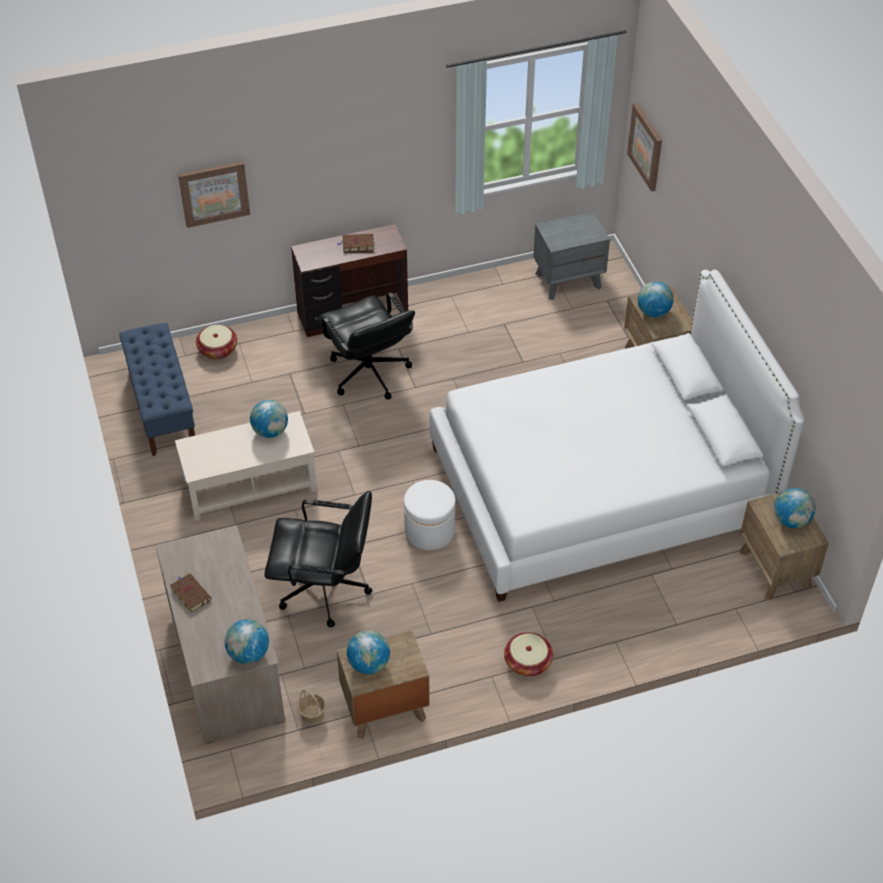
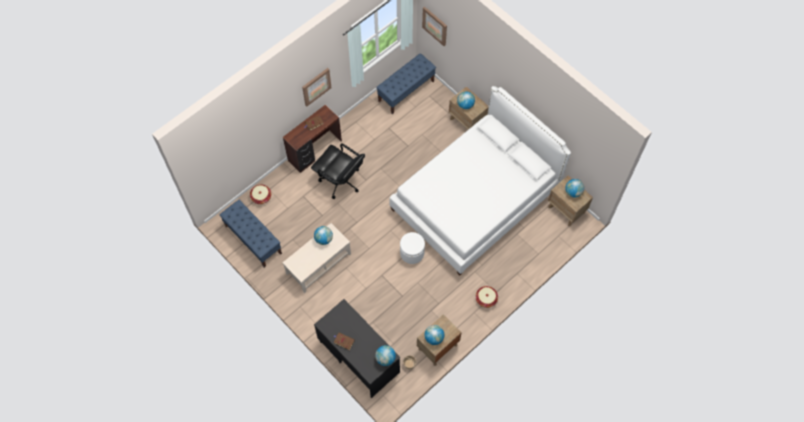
camera: 25 degrees left, 15 degrees up
beige desk [155,525,285,744] -> black desk [314,299,400,398]
picture [178,161,250,228] -> picture moved to [302,68,332,106]
black office chair [264,491,372,627] -> none
grey nightstand [533,211,610,300] -> blue bench [376,53,436,114]

